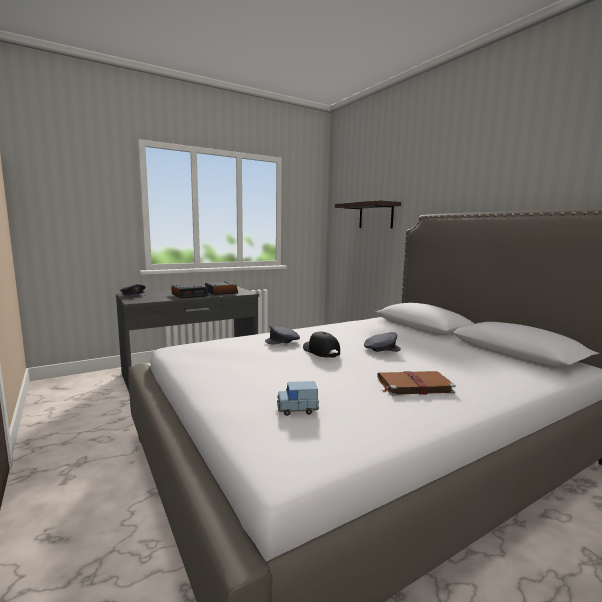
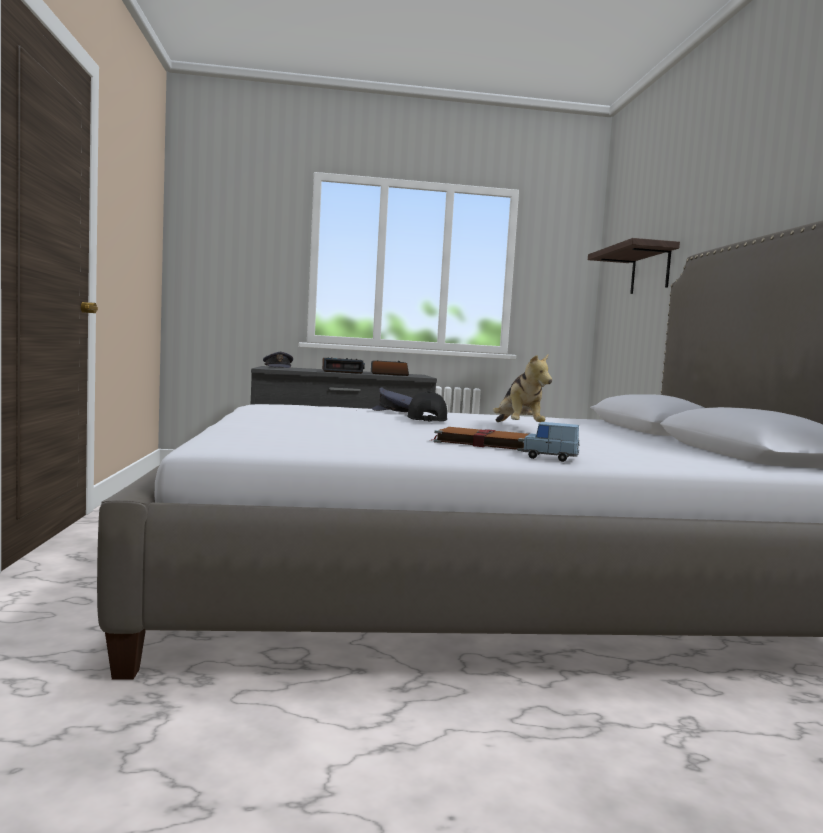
camera: 25 degrees right, 5 degrees down
blue toy car [277,381,319,416] -> blue toy car moved to [522,422,580,462]
grey cap [364,332,401,352] -> plush toy [493,353,552,422]

